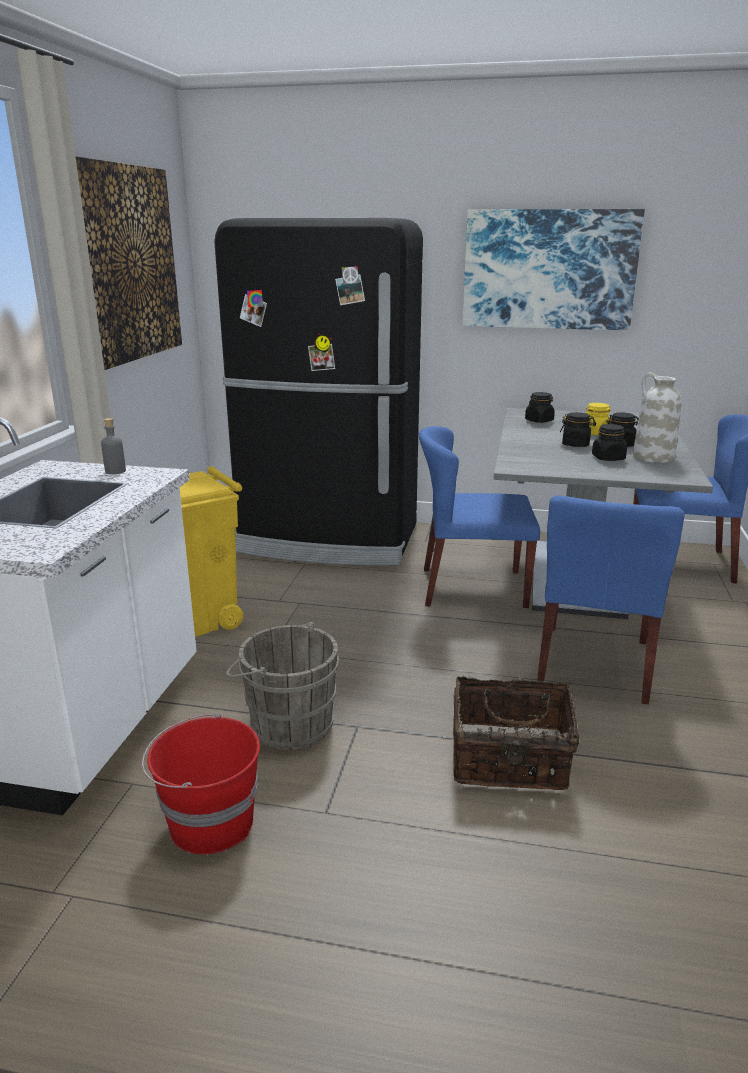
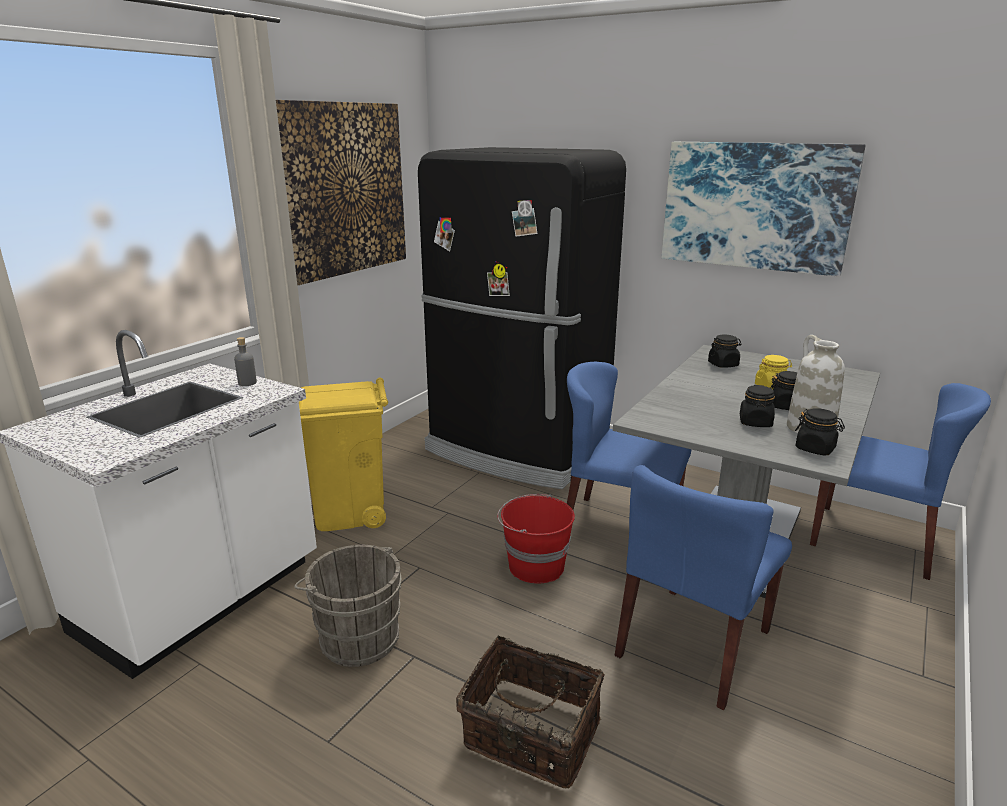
camera: 20 degrees right, 0 degrees up
red bucket [142,714,260,854] -> red bucket moved to [497,494,575,584]
black jar [560,412,596,447] -> black jar moved to [795,408,845,455]

